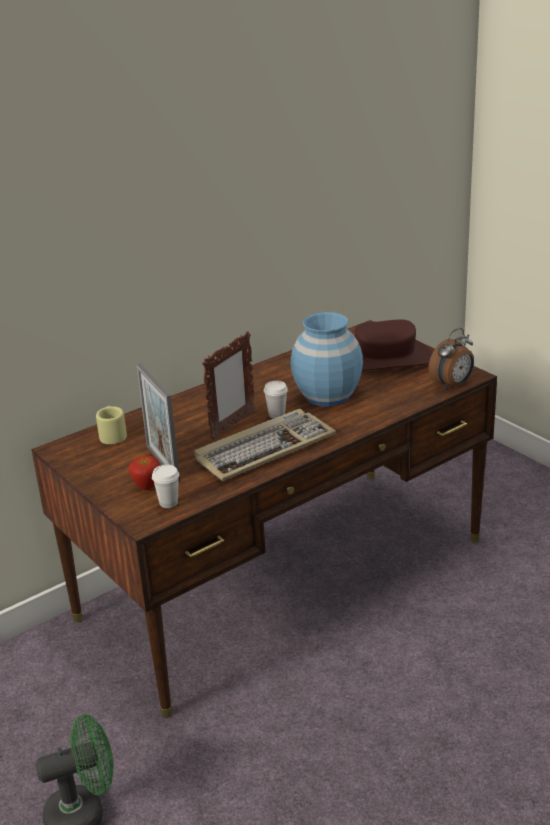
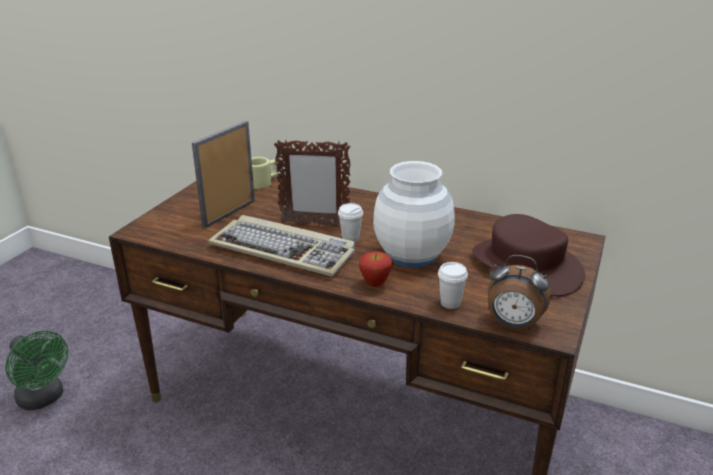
camera: 60 degrees right, 0 degrees up
apple [129,456,160,490] -> apple moved to [359,251,393,287]
white cup [152,465,179,508] -> white cup moved to [438,262,468,309]
blue vase [291,312,363,406] -> white vase [373,161,455,268]

